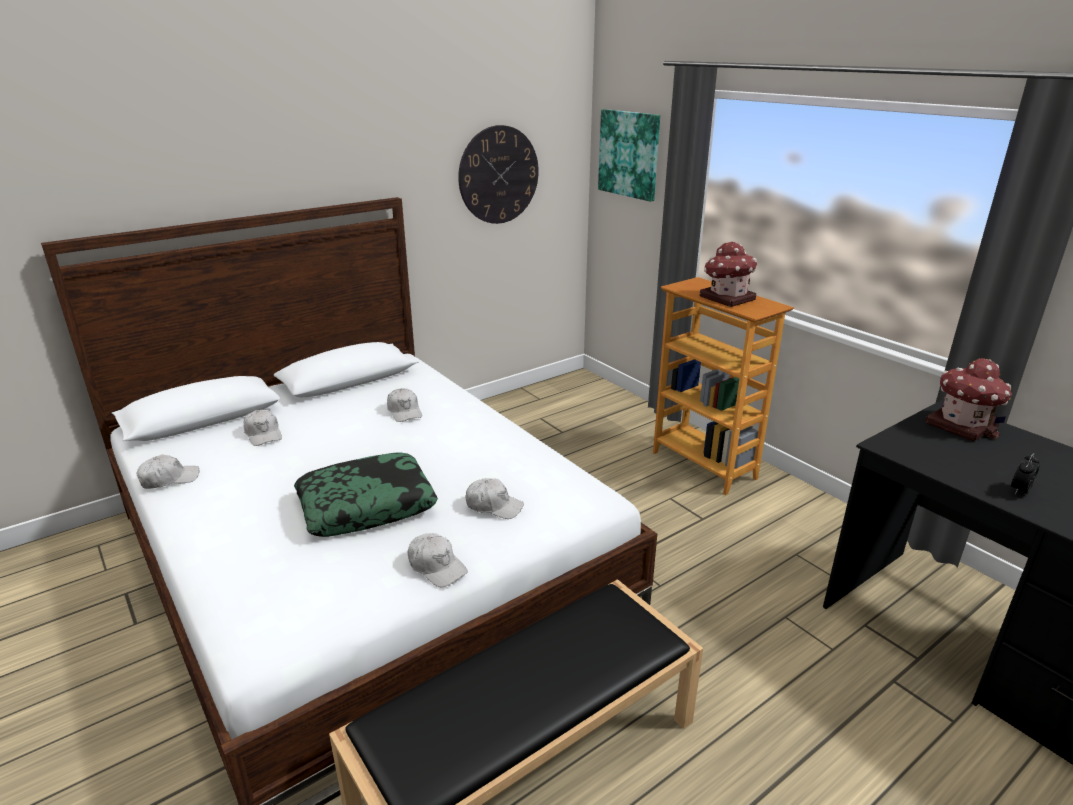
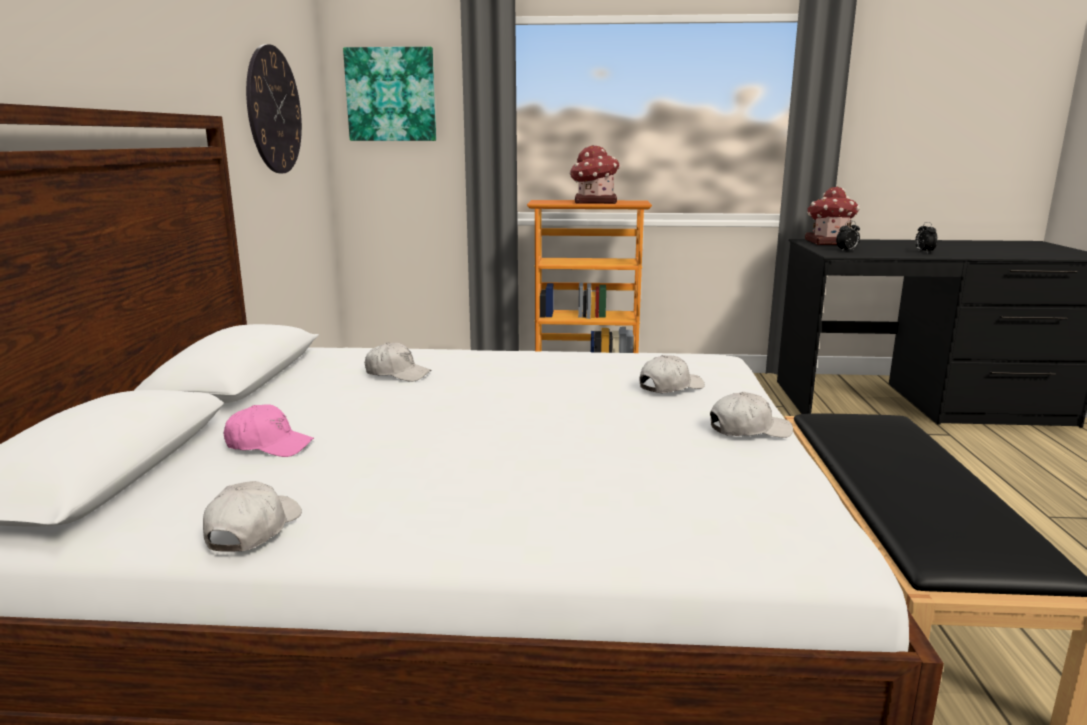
camera: 50 degrees left, 10 degrees down
white cap [244,410,282,446] -> pink cap [224,404,314,457]
pillow [294,452,438,537] -> none
none -> alarm clock [836,221,860,251]

